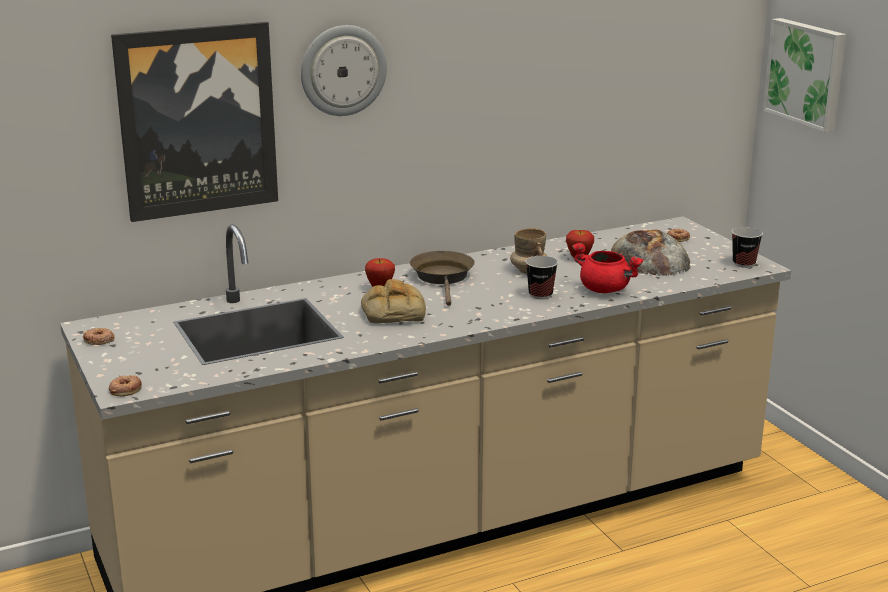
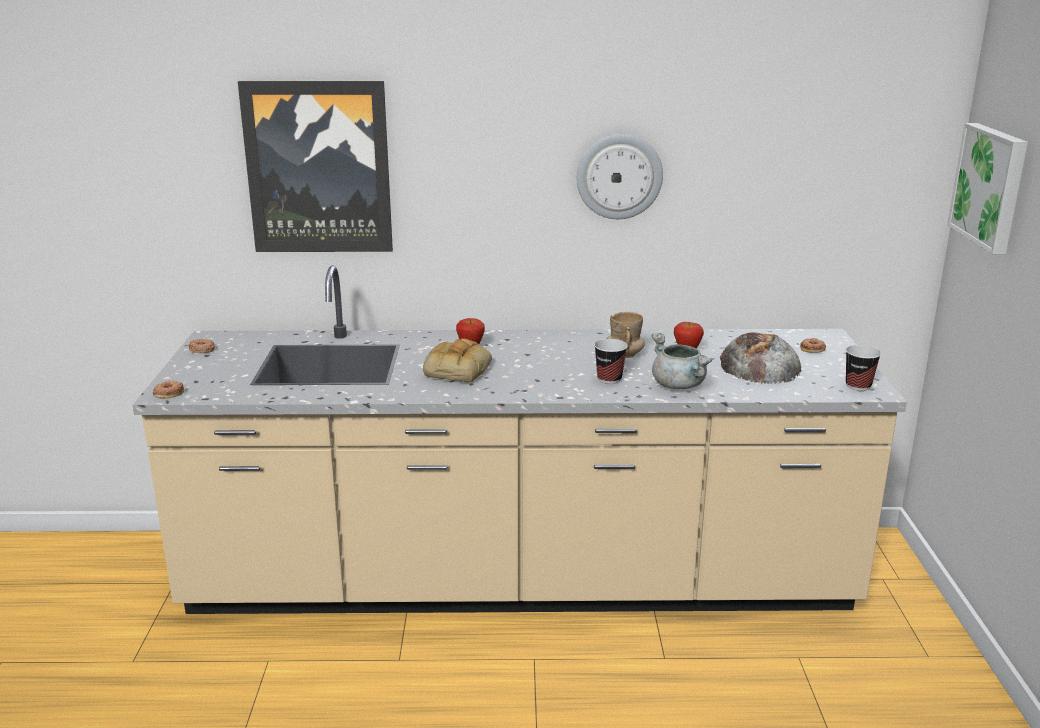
camera: 25 degrees right, 0 degrees up
wall clock [301,25,387,116] -> wall clock moved to [577,134,663,219]
brown frying pan [410,251,475,306] -> none
red cooking pot [572,243,644,293] -> grey cooking pot [652,333,712,389]

